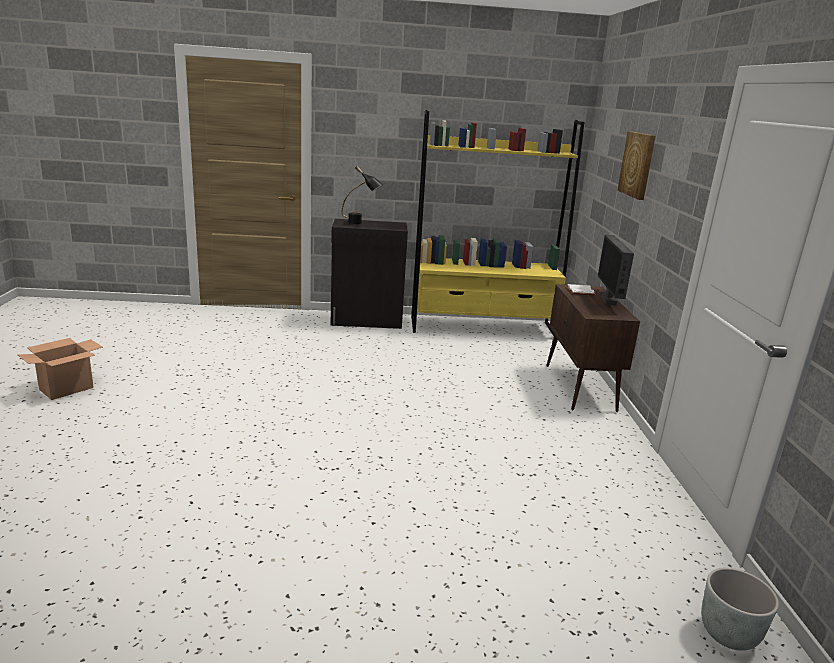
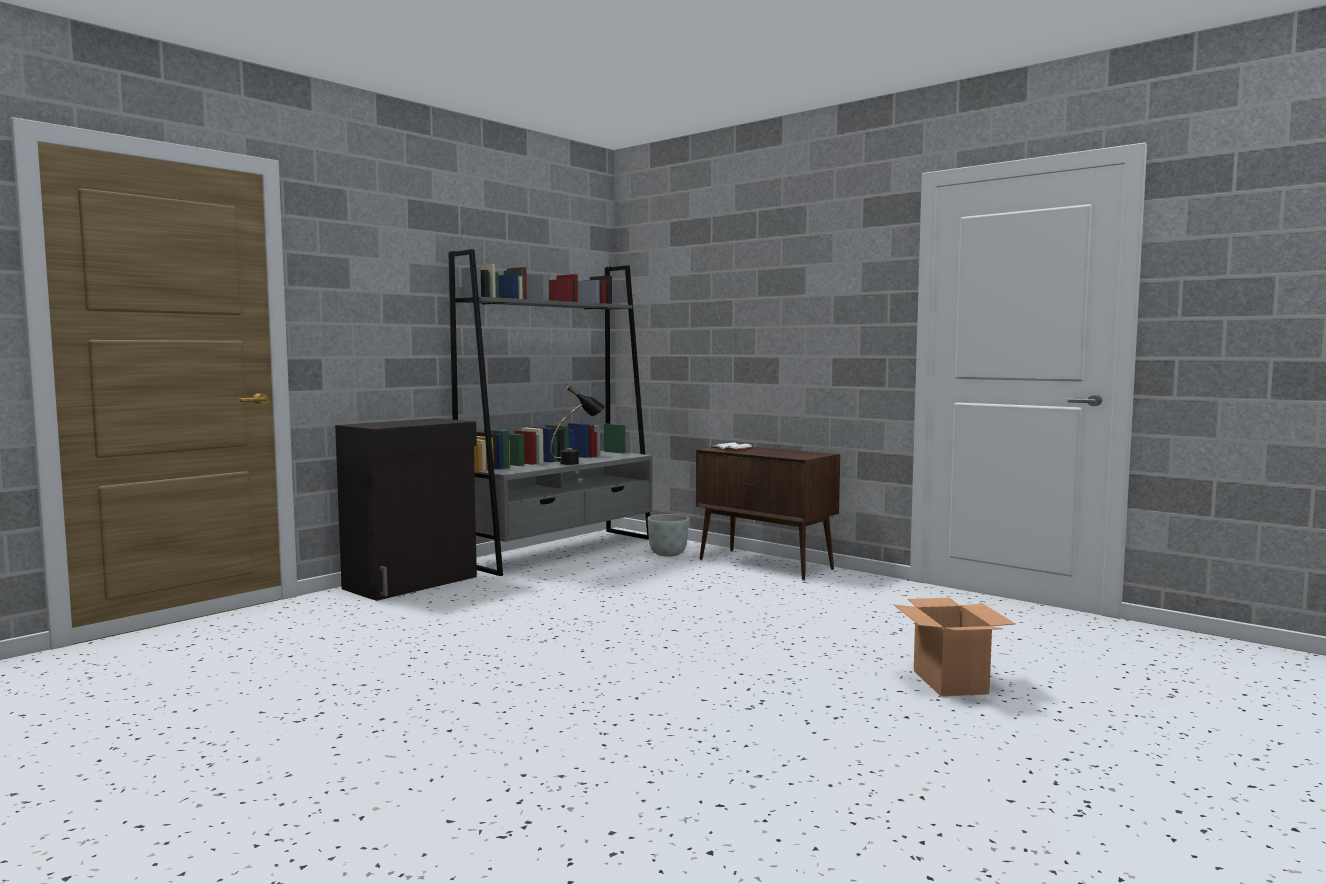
camera: 45 degrees left, 15 degrees down
cardboard box [18,338,103,400] -> cardboard box moved to [894,598,1016,696]
black table lamp [342,166,383,224] -> black table lamp moved to [550,385,605,465]
yellow bookcase [411,110,584,336] -> grey bookcase [449,249,653,576]
monitor [598,235,634,306] -> none
picture [618,131,655,200] -> none
grey planter [701,568,779,651] -> grey planter moved to [647,514,689,557]

